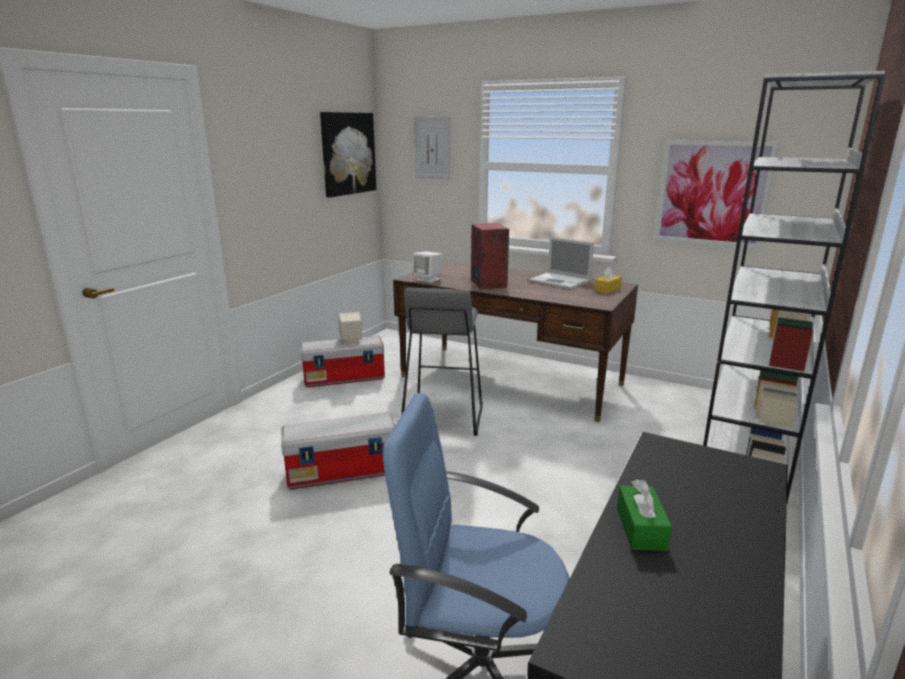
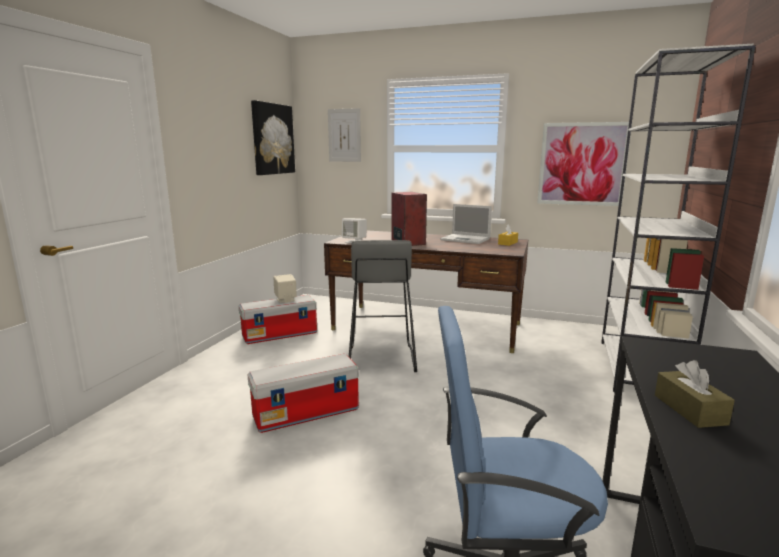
camera: 10 degrees left, 5 degrees down
green tissue box [617,479,672,551] -> brown tissue box [655,360,735,428]

